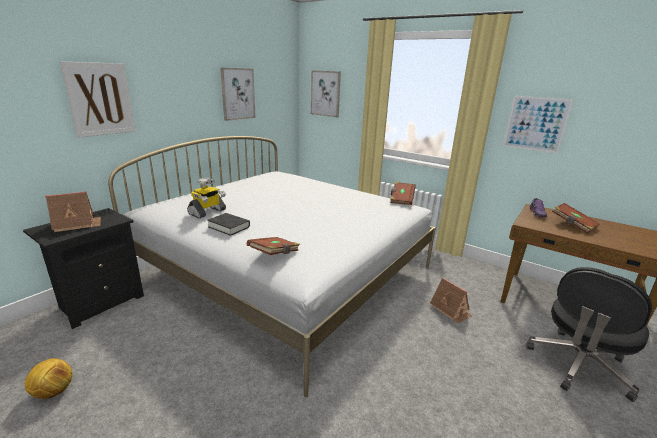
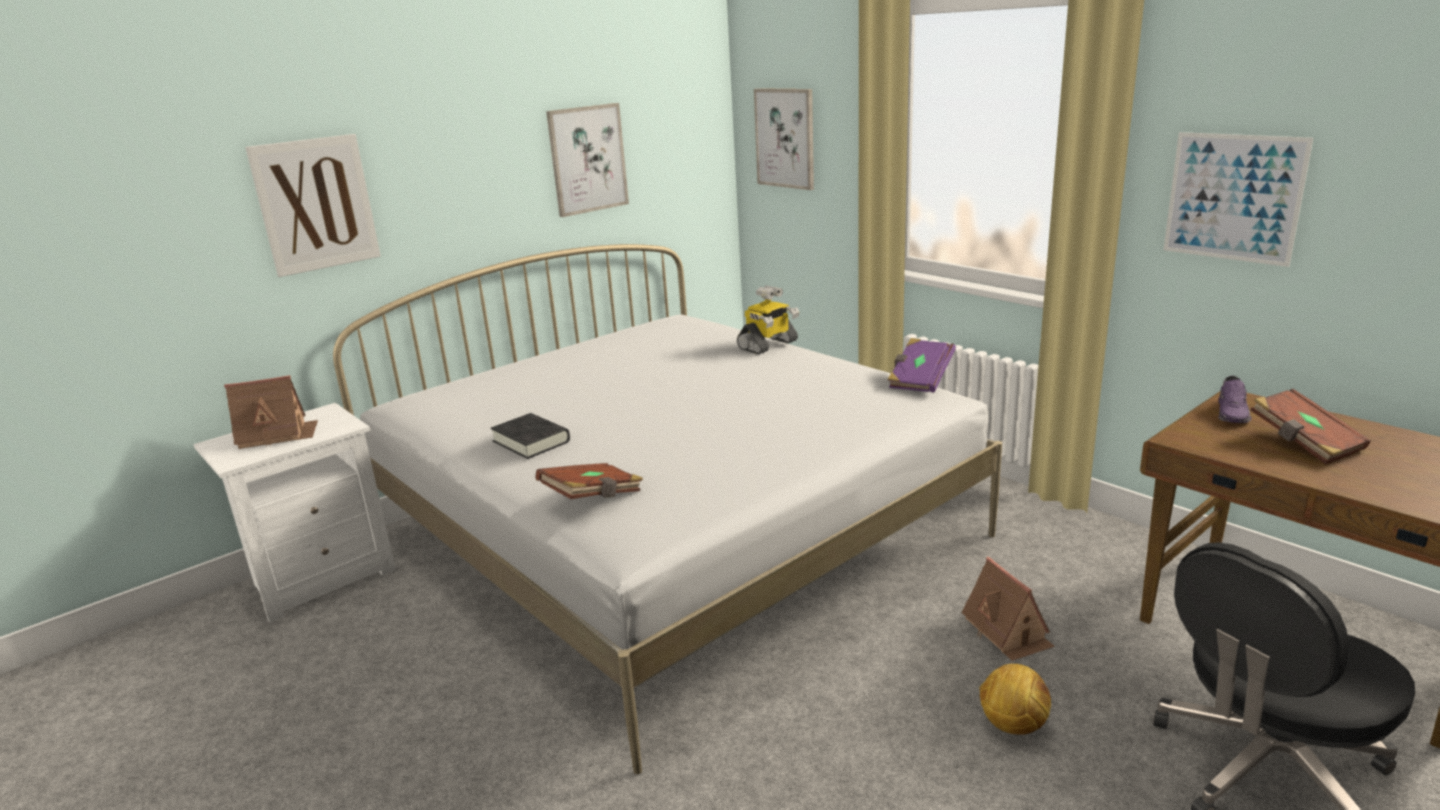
camera: 15 degrees right, 0 degrees up
black nightstand [23,208,144,329] -> white nightstand [193,403,396,623]
football [25,358,73,399] -> football moved to [979,664,1051,735]
toy robot [187,177,226,218] -> toy robot moved to [737,285,800,354]
brown book [390,182,416,205] -> purple book [887,338,956,393]

